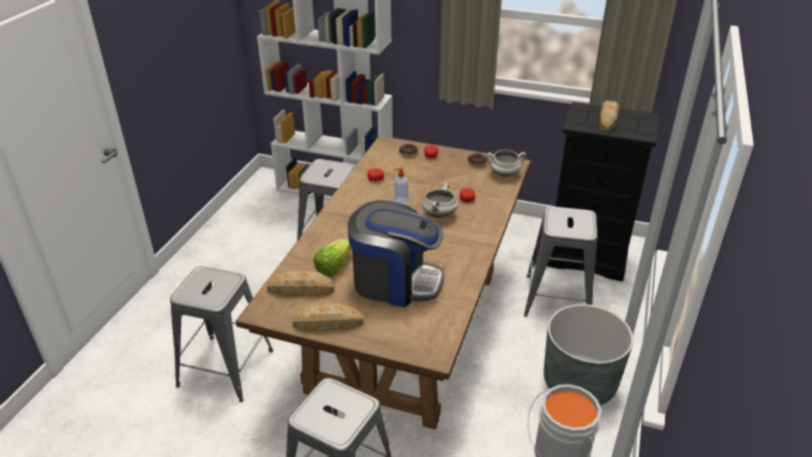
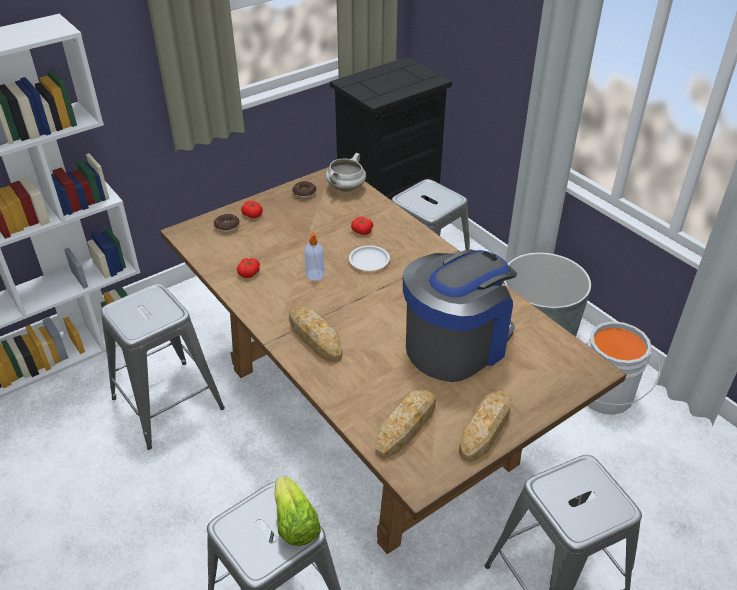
camera: 55 degrees left, 5 degrees up
lettuce [313,239,352,277] -> lettuce moved to [275,476,321,546]
white cooking pot [422,183,458,218] -> white plate [349,245,390,271]
bread [599,100,619,132] -> bread moved to [289,307,342,362]

